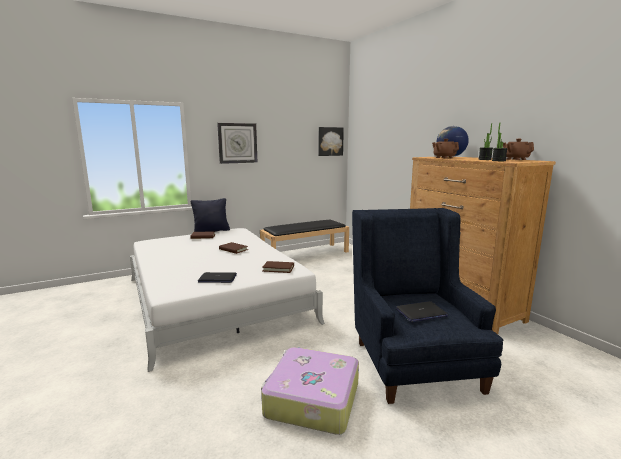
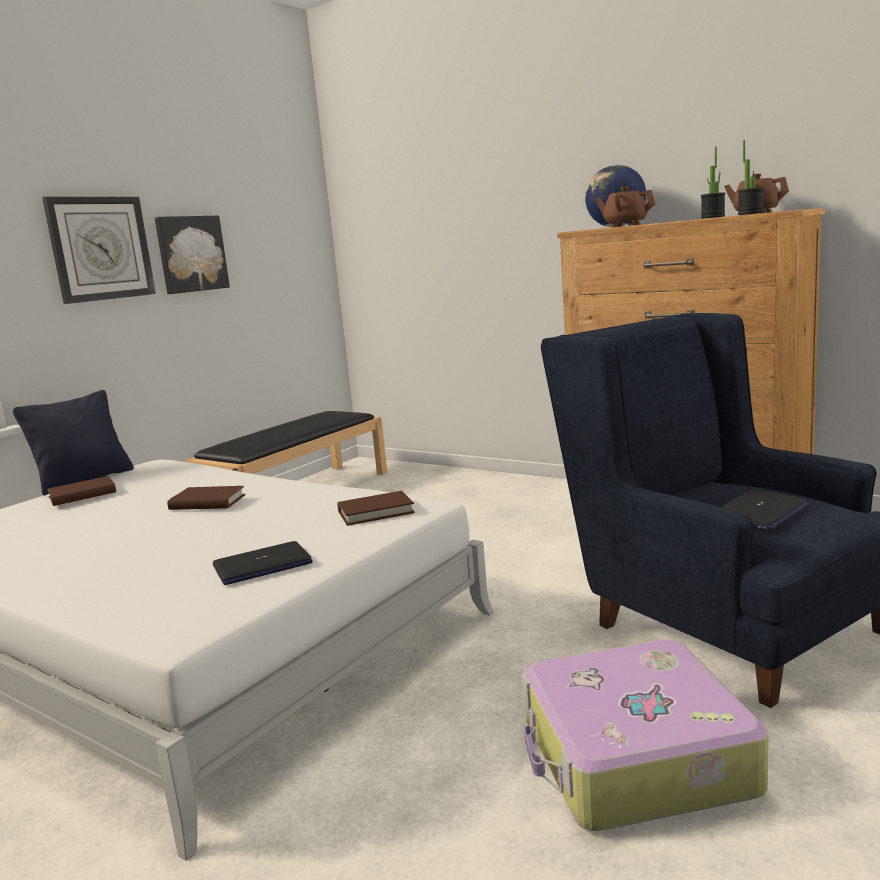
camera: 25 degrees left, 0 degrees up
picture [319,127,344,156] -> picture moved to [155,216,230,294]

